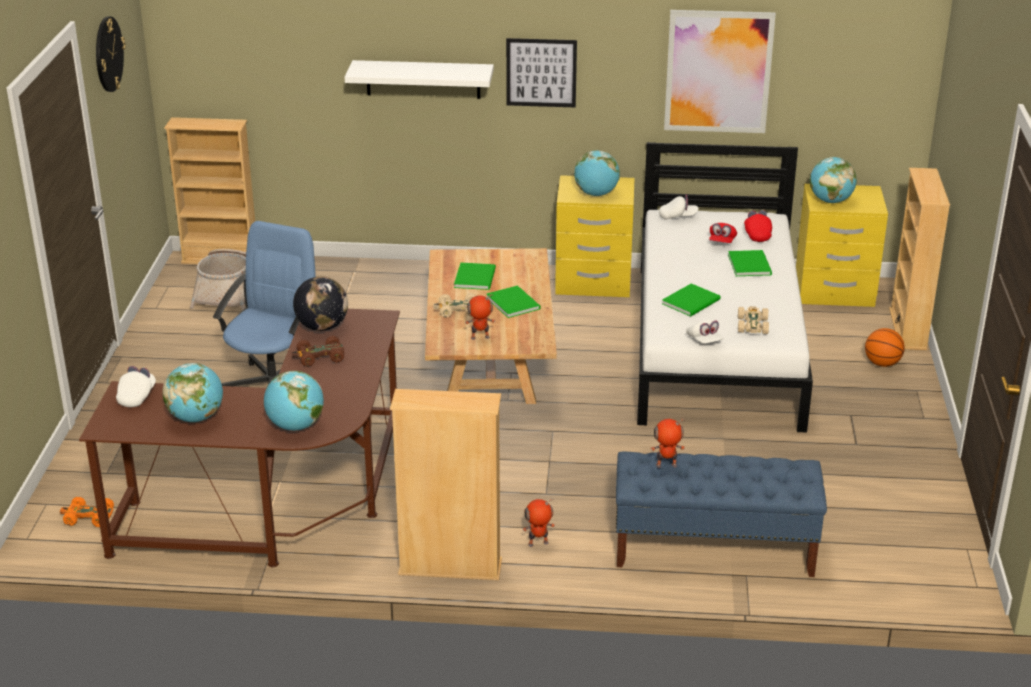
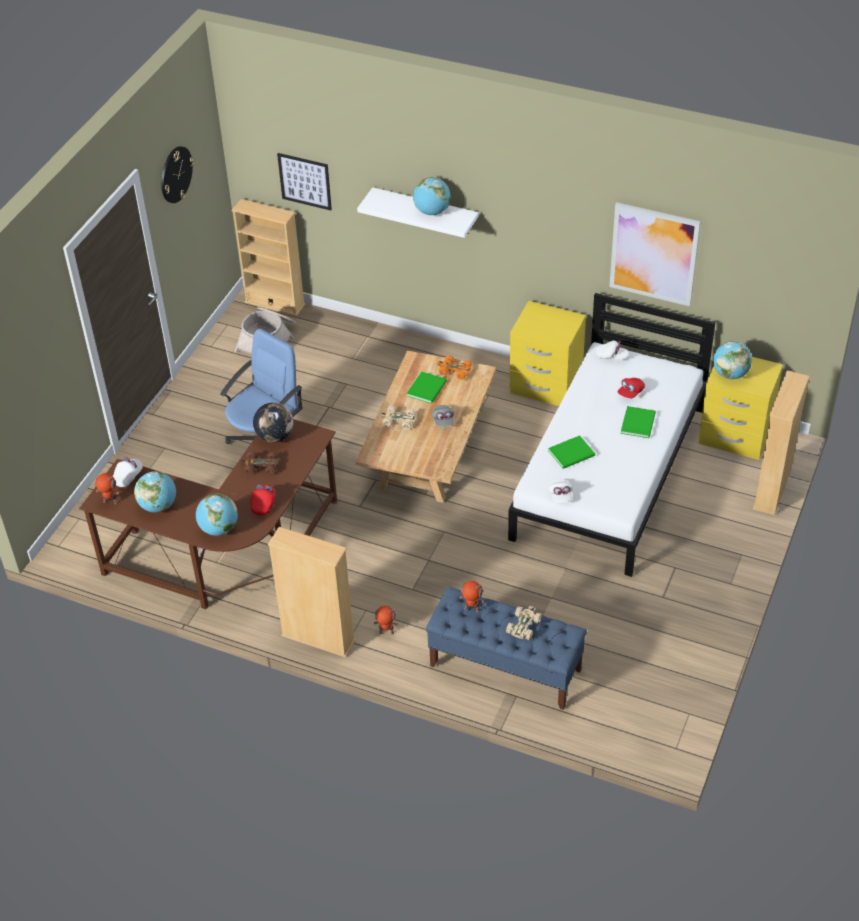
camera: 20 degrees right, 15 degrees up
orange toy car [60,497,114,527] -> orange toy car moved to [437,356,472,380]
toy robot [465,294,495,340] -> toy robot moved to [95,473,119,504]
green book [487,285,541,318] -> grey cap [432,405,454,427]
picture [506,38,577,107] -> picture moved to [277,153,332,210]
globe [574,150,620,196] -> globe moved to [413,177,451,215]
beige toy car [738,306,769,334] -> beige toy car moved to [506,606,542,640]
red cap [744,210,772,242] -> red cap moved to [251,484,276,515]
basketball [865,328,905,367] -> none

